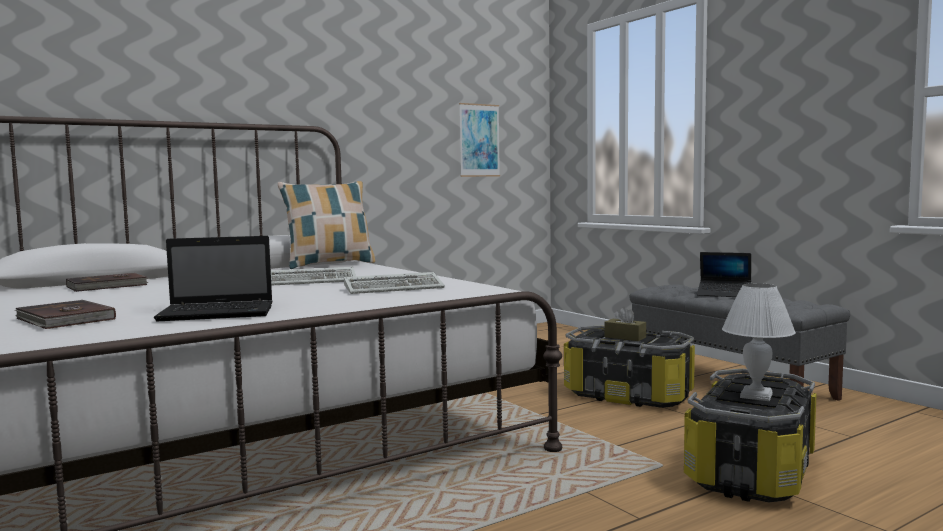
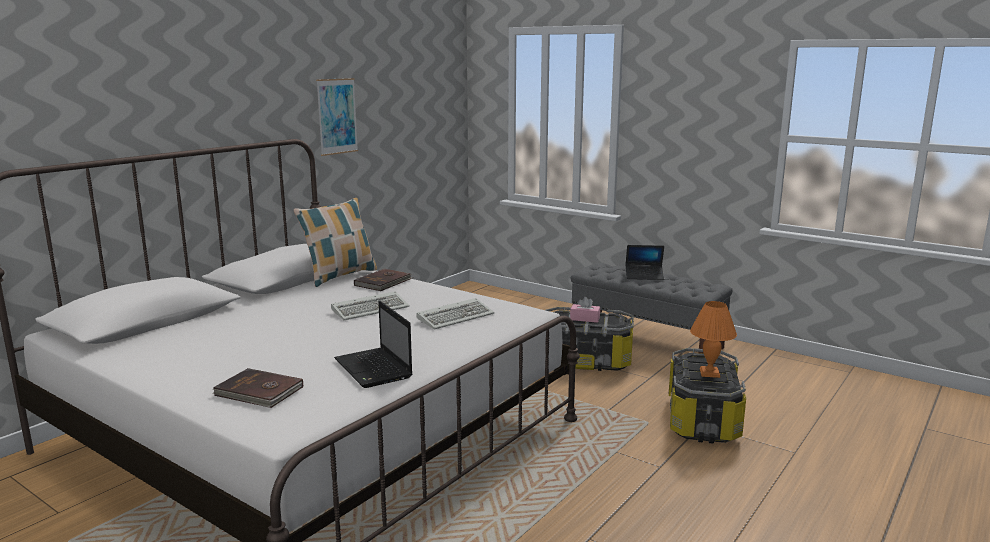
camera: 20 degrees left, 10 degrees up
brown book [66,273,149,292] -> brown book moved to [354,269,413,291]
laptop [154,236,273,321] -> laptop turned 90 degrees clockwise [334,301,412,388]
picture [459,103,500,177] -> picture moved to [316,78,358,156]
brown tissue box [604,307,646,341] -> pink tissue box [570,297,600,323]
white table lamp [722,283,796,401] -> orange table lamp [690,301,737,378]

